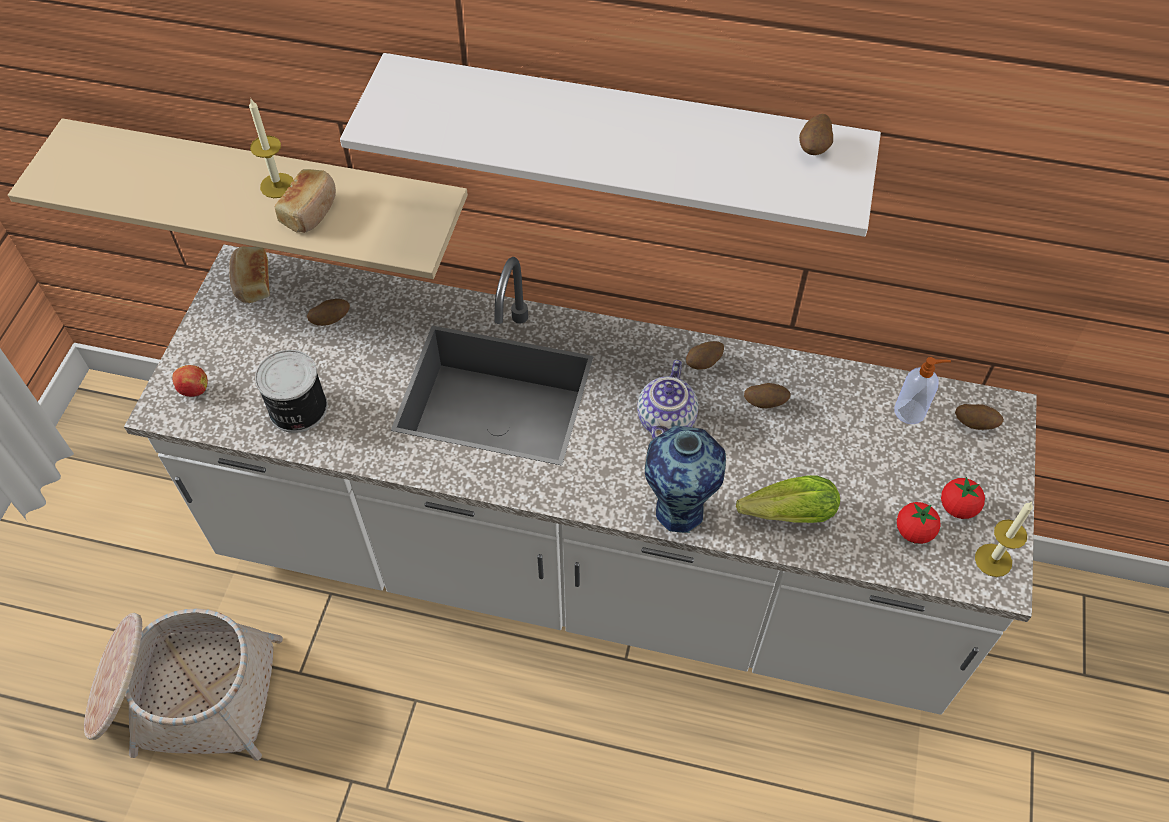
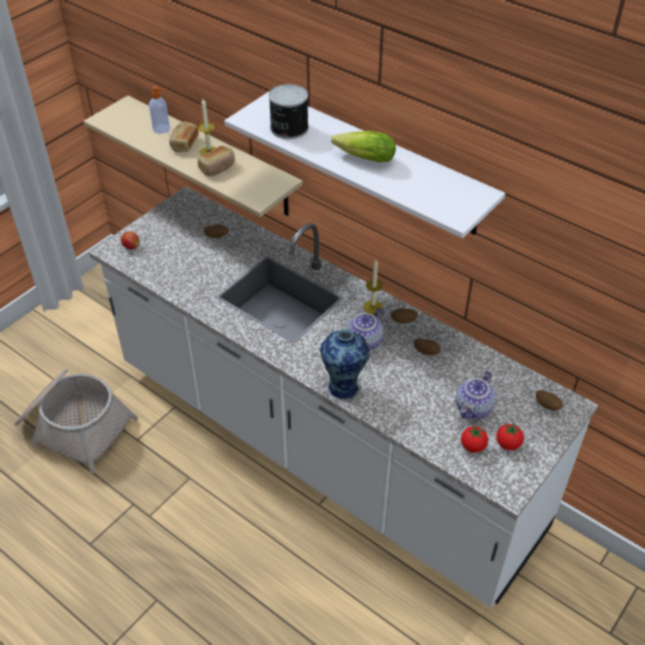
camera: 25 degrees right, 10 degrees down
bread [229,246,270,303] -> bread moved to [169,122,199,152]
can [255,350,328,433] -> can moved to [269,84,309,139]
lettuce [736,476,840,523] -> lettuce moved to [331,131,396,162]
potato [799,114,833,155] -> none
soap dispenser [894,357,951,424] -> soap dispenser moved to [149,86,170,134]
candle [975,502,1033,577] -> candle moved to [363,260,383,315]
none -> teapot [456,371,496,419]

